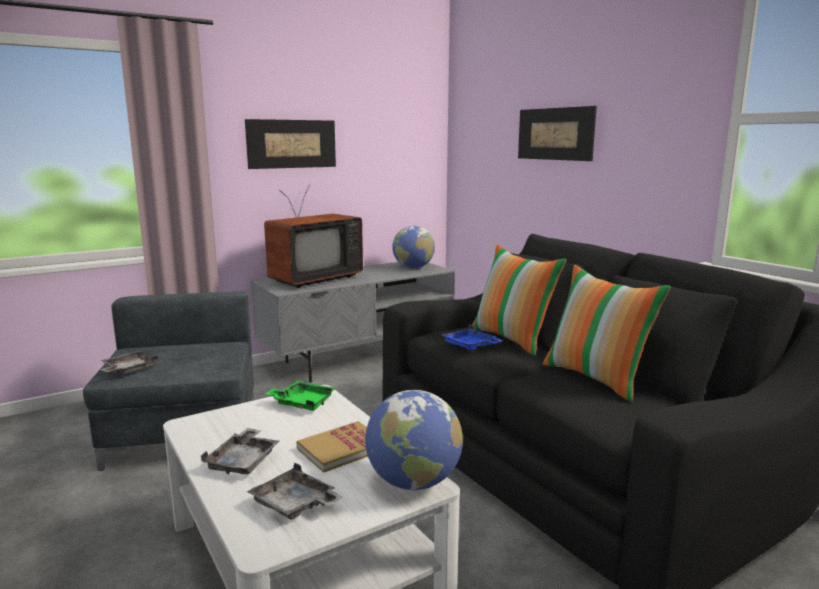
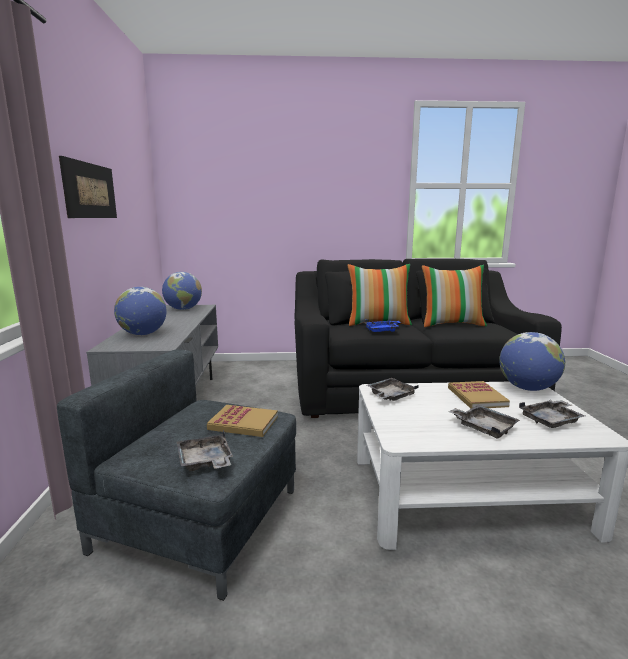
camera: 60 degrees left, 0 degrees up
television [264,184,363,288] -> globe [114,287,167,335]
green tray [265,381,336,411] -> grey tray [367,378,419,401]
picture [518,106,597,161] -> none
none -> book [207,405,278,437]

